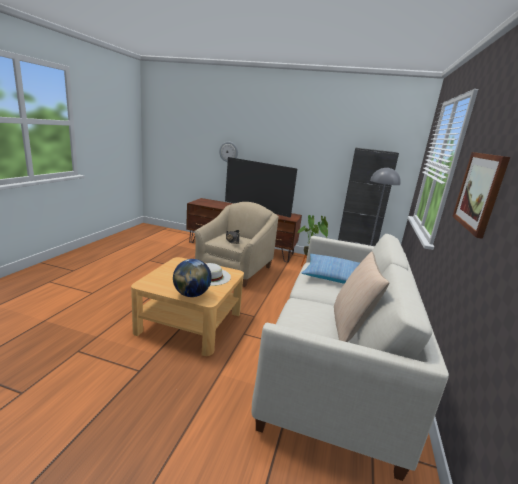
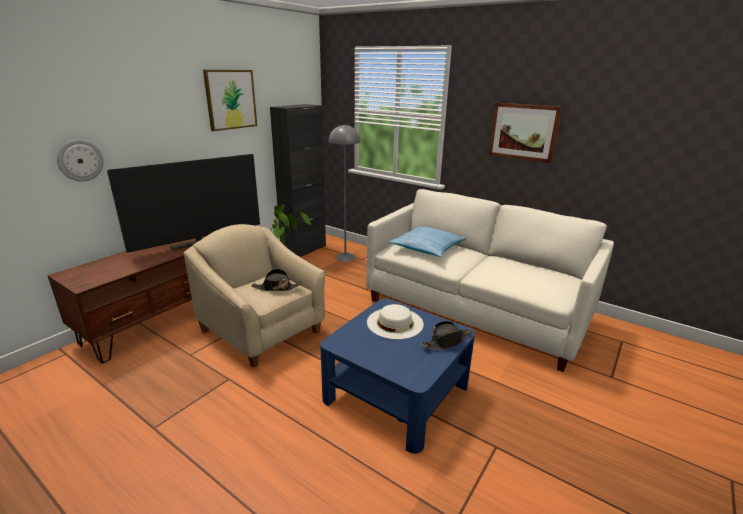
camera: 70 degrees left, 5 degrees up
beige coffee table [131,257,244,356] -> blue coffee table [320,298,475,454]
globe [173,259,212,297] -> black hat [421,321,472,350]
beige pillow [334,252,389,342] -> none
none -> picture [203,70,257,131]

